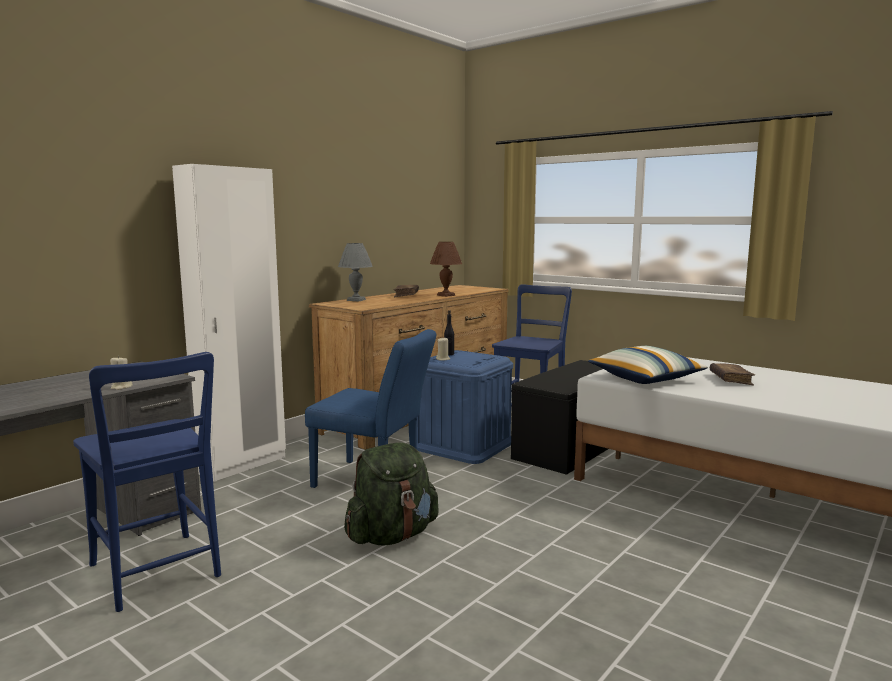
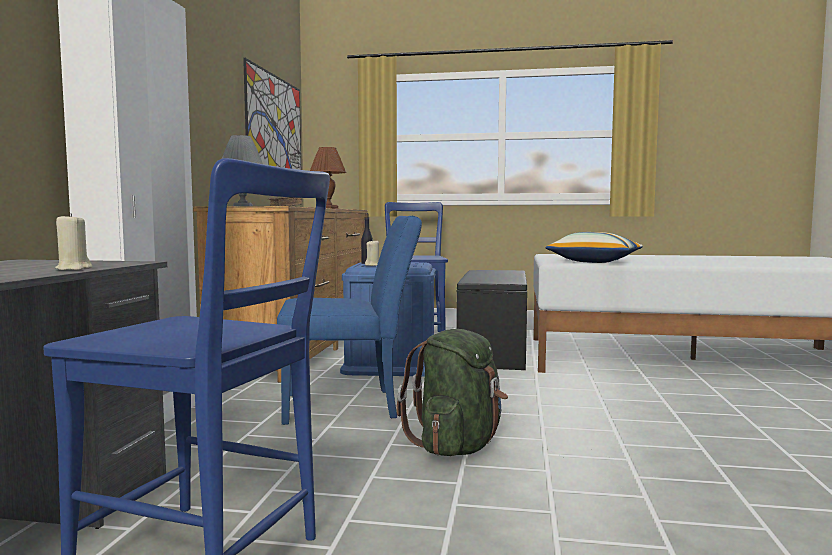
camera: 30 degrees left, 5 degrees down
brown book [710,363,755,385] -> none
none -> picture [243,58,301,170]

